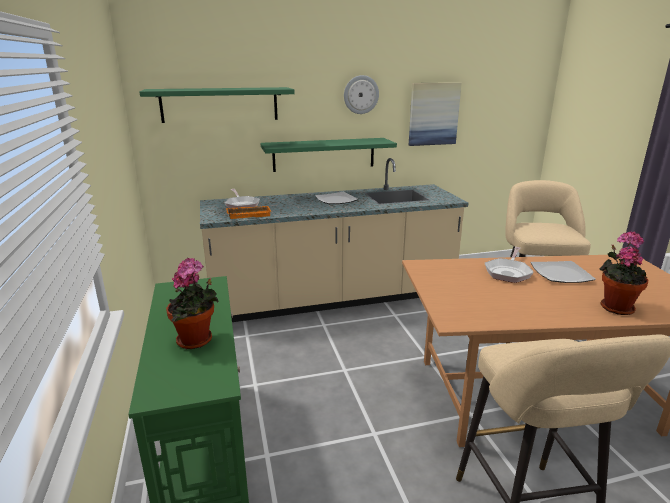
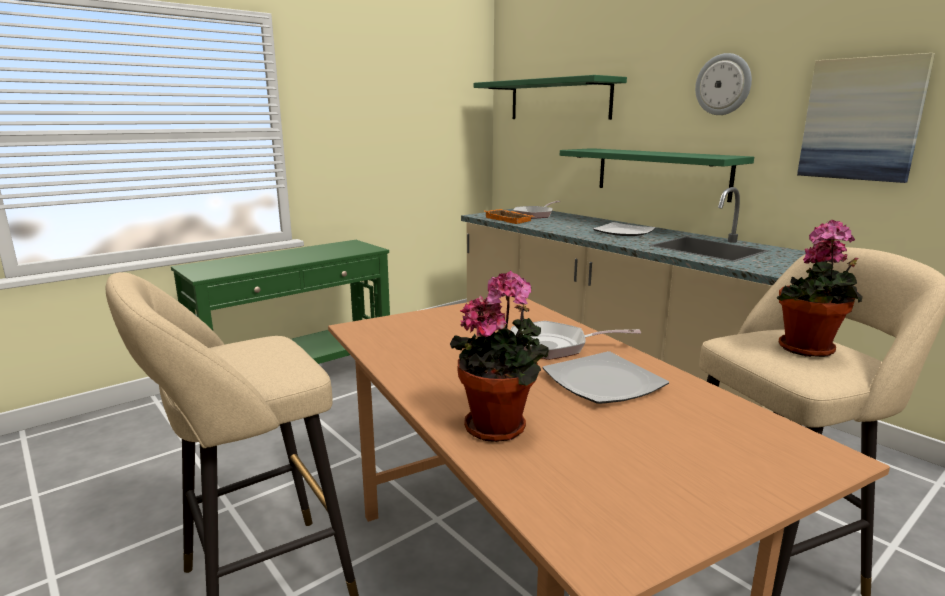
camera: 65 degrees right, 5 degrees down
potted plant [166,258,218,349] -> potted plant moved to [777,220,862,357]

